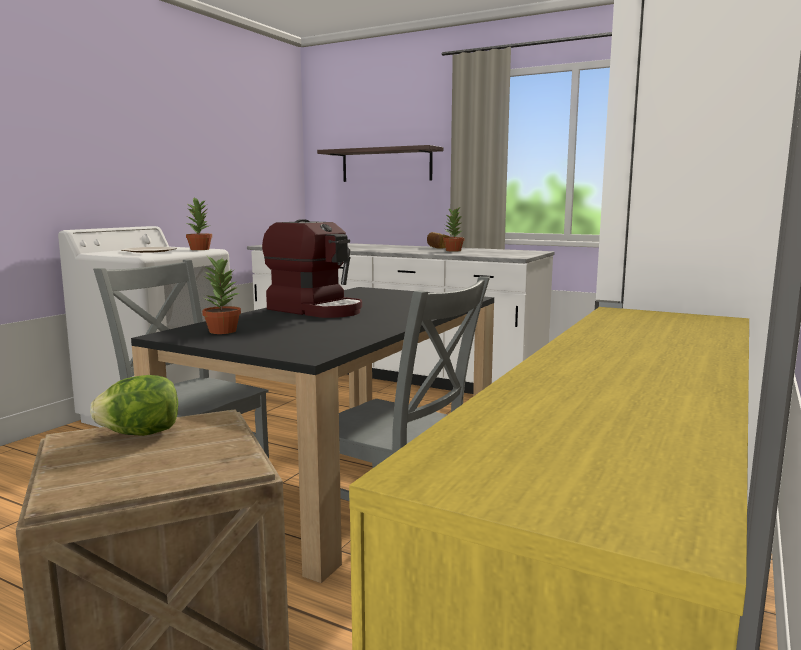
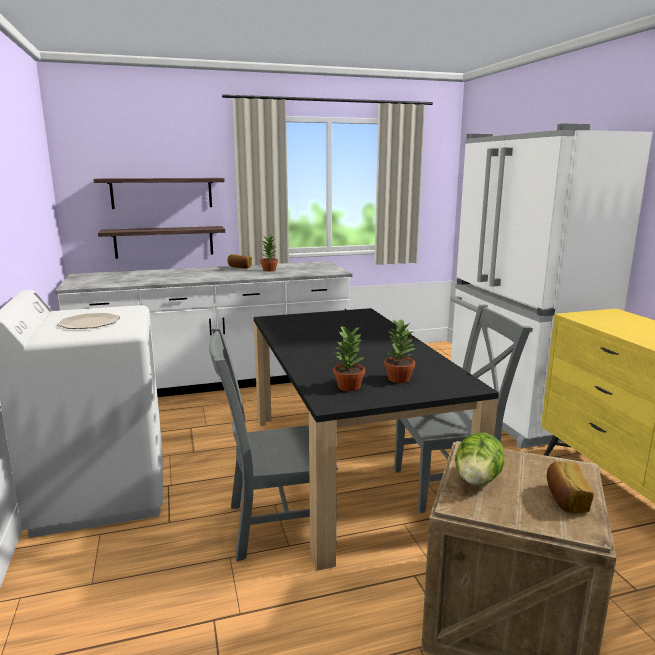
camera: 45 degrees left, 5 degrees up
potted plant [186,197,212,250] -> potted plant moved to [384,318,415,383]
coffee machine [262,219,362,318] -> none
none -> shelf [98,226,225,259]
none -> bread [547,461,594,514]

